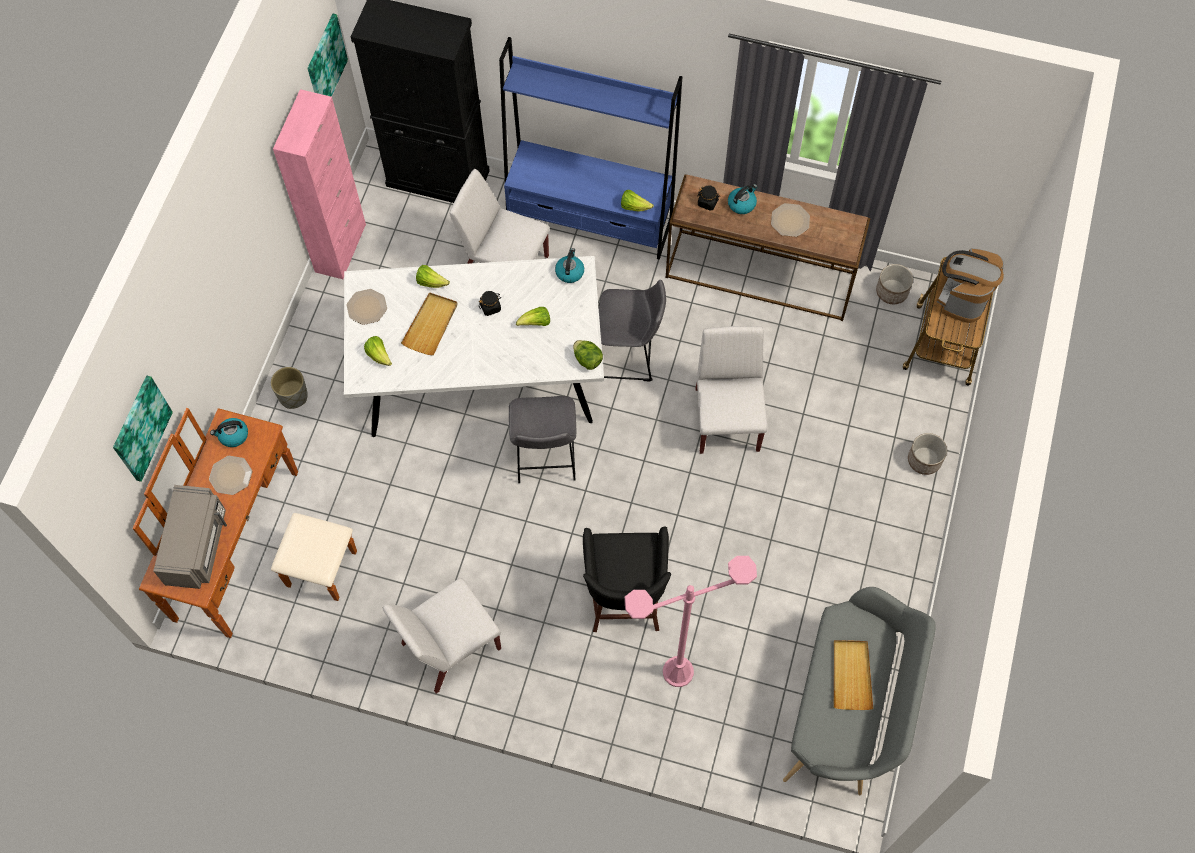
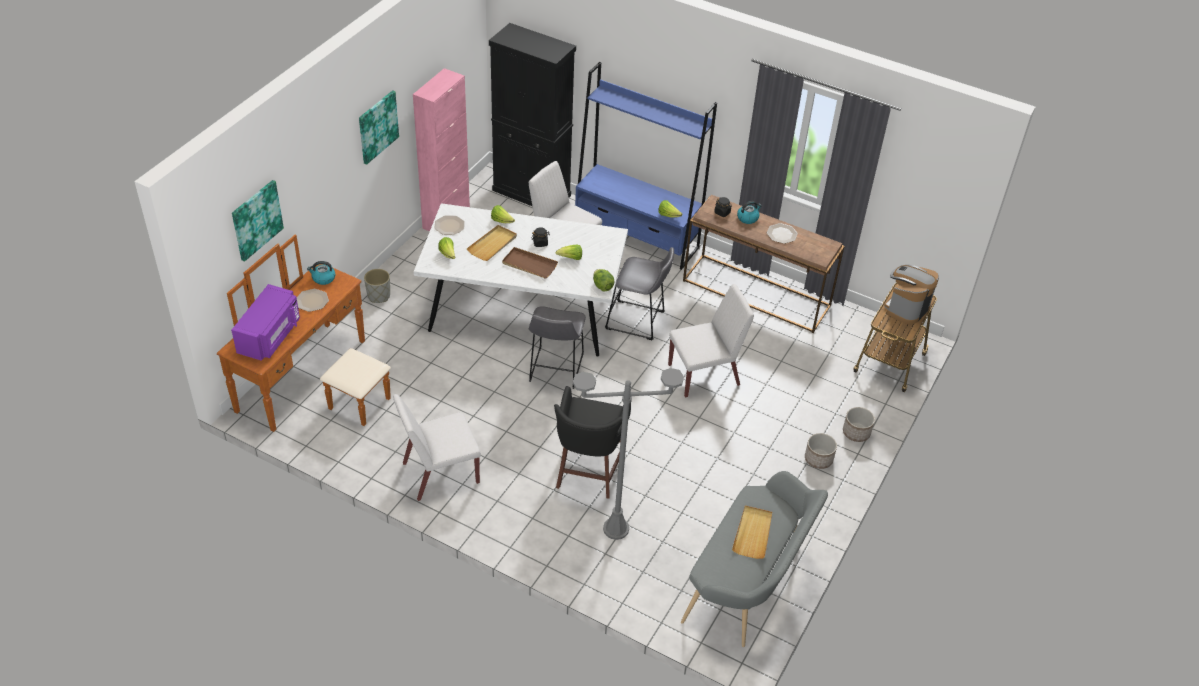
camera: 10 degrees right, 20 degrees down
grey microwave [153,485,227,589] -> purple microwave [231,284,300,361]
picture [308,14,348,97] -> picture moved to [359,90,399,165]
kettle [555,248,584,283] -> none
pink floor lamp [625,556,757,687] -> grey floor lamp [573,368,684,540]
white chair [695,326,767,454] -> white chair turned 60 degrees clockwise [668,284,754,398]
planter [876,264,913,304] -> planter moved to [805,433,837,469]
none -> brown tray [502,247,558,279]

